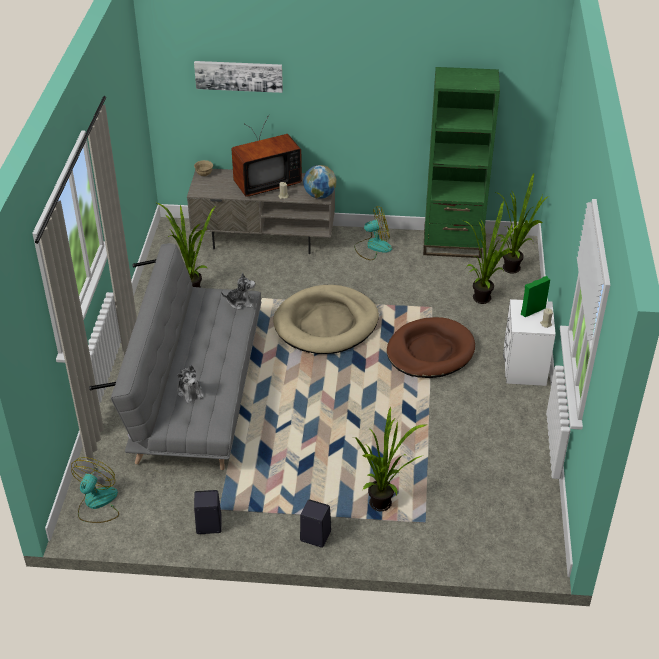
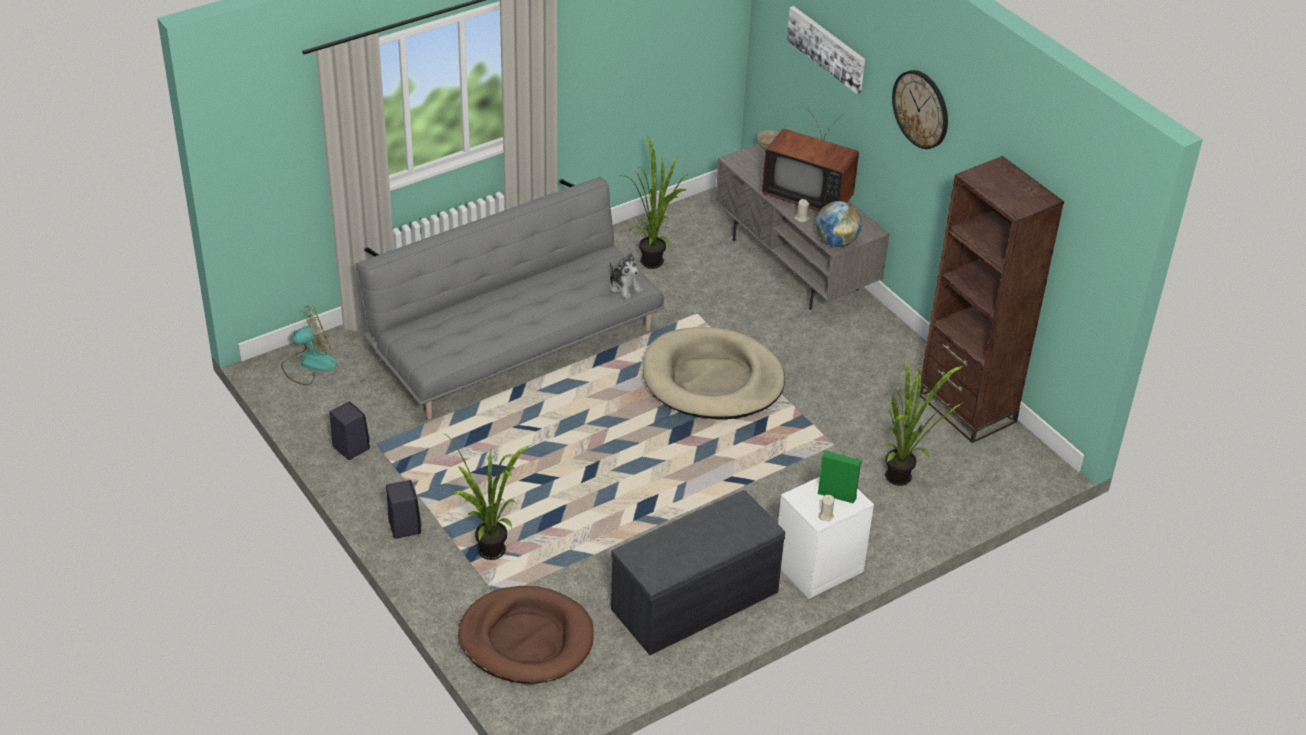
camera: 50 degrees right, 0 degrees up
plush toy [177,365,204,404] -> none
fan [354,206,392,260] -> none
brown dog bed [387,317,475,378] -> brown dog bed moved to [458,586,594,684]
green bookcase [423,67,500,258] -> brown bookcase [920,156,1064,443]
potted plant [496,173,549,274] -> none
none -> grey bench [611,490,785,655]
none -> wall clock [892,70,948,149]

